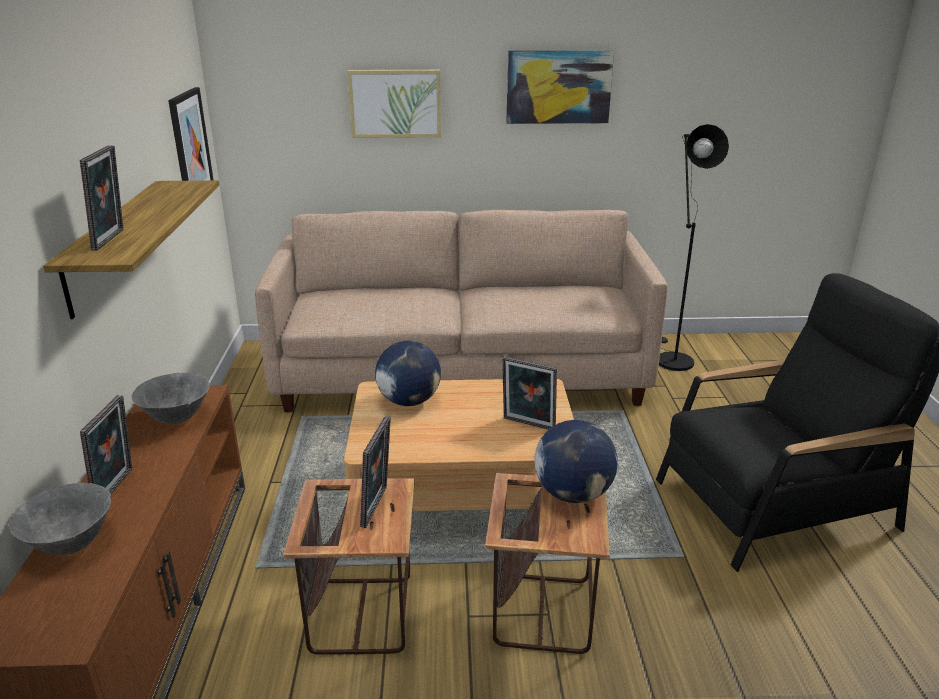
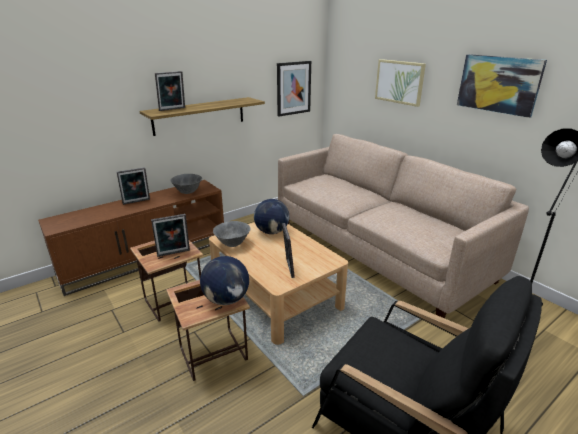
camera: 55 degrees right, 0 degrees up
grey bowl [9,483,111,555] -> grey bowl moved to [213,221,251,247]

